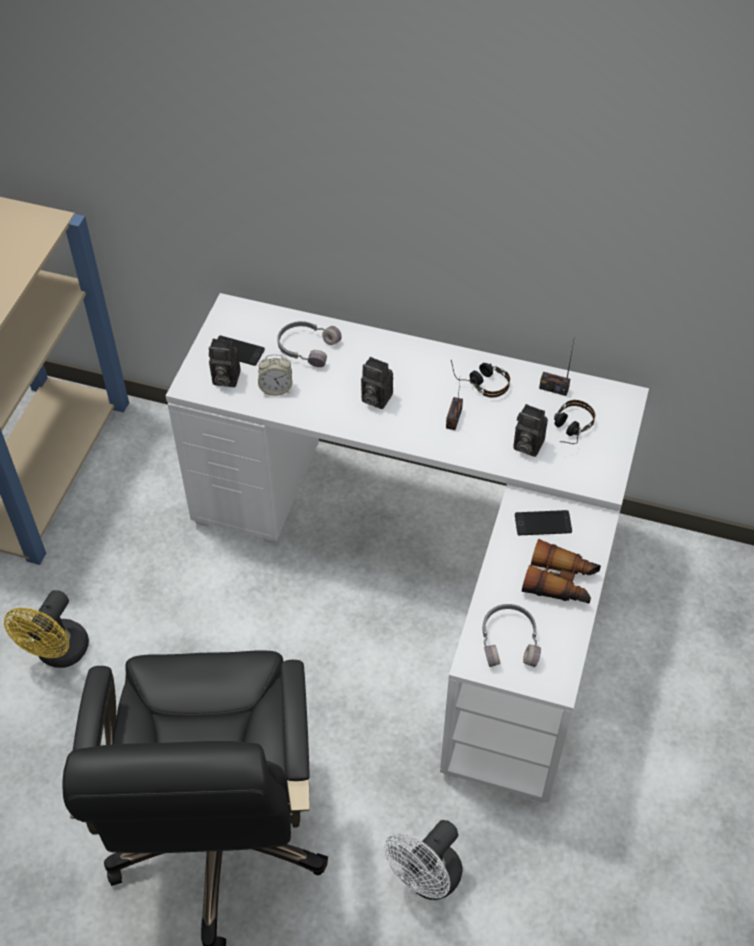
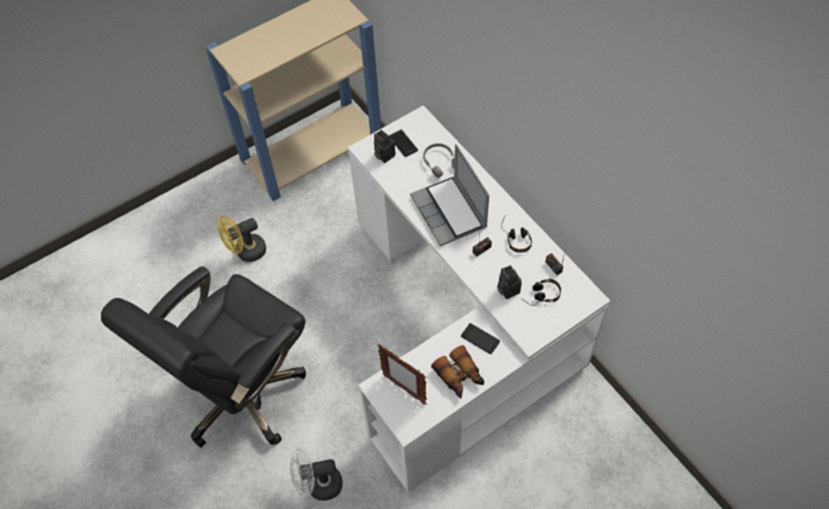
camera: 40 degrees right, 5 degrees up
alarm clock [258,354,292,396] -> none
camera [361,357,393,409] -> laptop [410,144,489,246]
grey headphones [482,604,541,667] -> picture frame [377,344,427,405]

